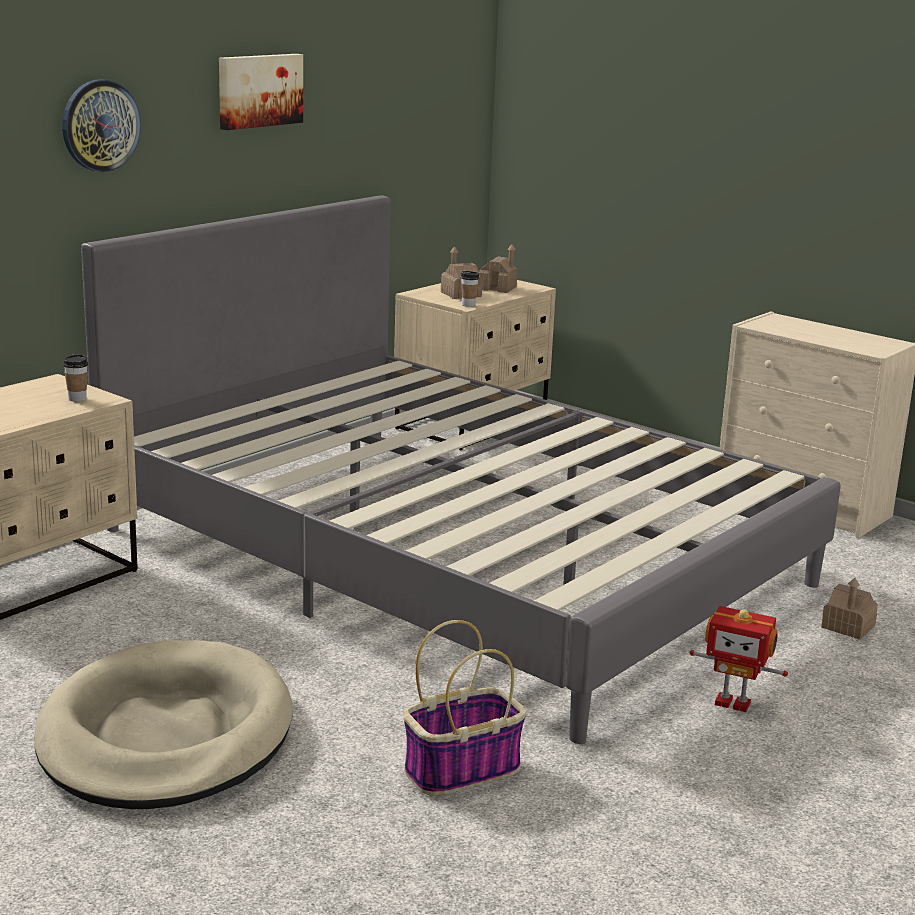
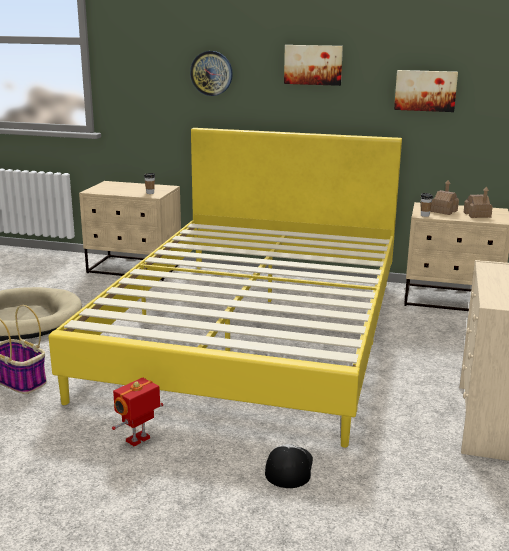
camera: 65 degrees right, 0 degrees up
grey bed [81,195,841,744] -> yellow bed [49,128,402,448]
toy robot [690,606,788,712] -> toy robot turned 45 degrees clockwise [112,377,163,447]
toy house [821,578,878,640] -> cap [265,444,313,488]
none -> picture [394,70,458,112]

